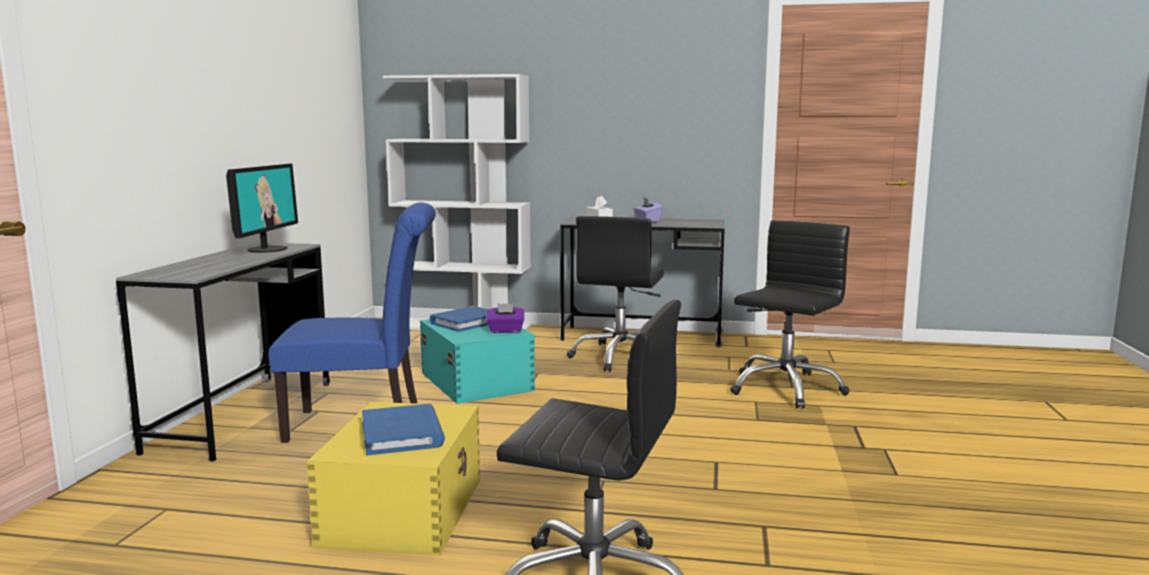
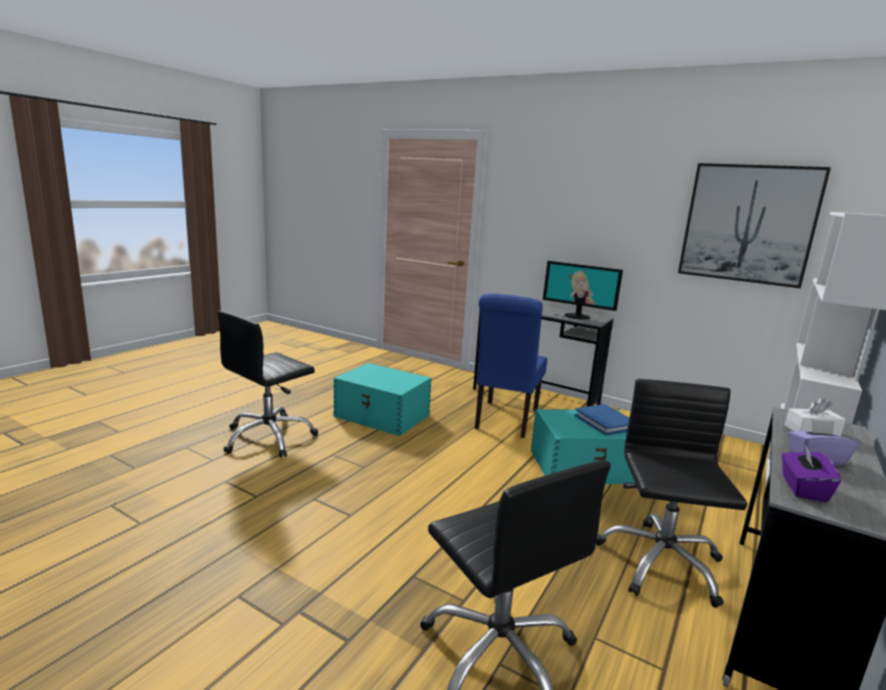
camera: 110 degrees right, 5 degrees up
yellow storage box [307,402,480,556] -> turquoise storage box [334,363,431,436]
blue book [362,404,445,455] -> none
purple tissue box [487,303,524,333] -> purple tissue box moved to [782,445,841,502]
black office chair [567,216,664,372] -> black office chair turned 60 degrees clockwise [596,379,747,608]
none -> picture [678,163,831,288]

